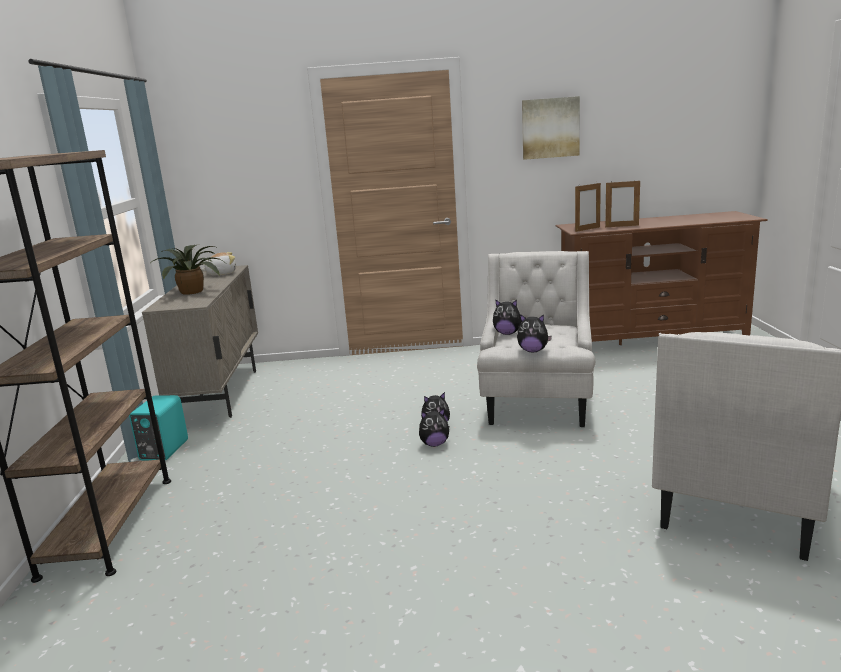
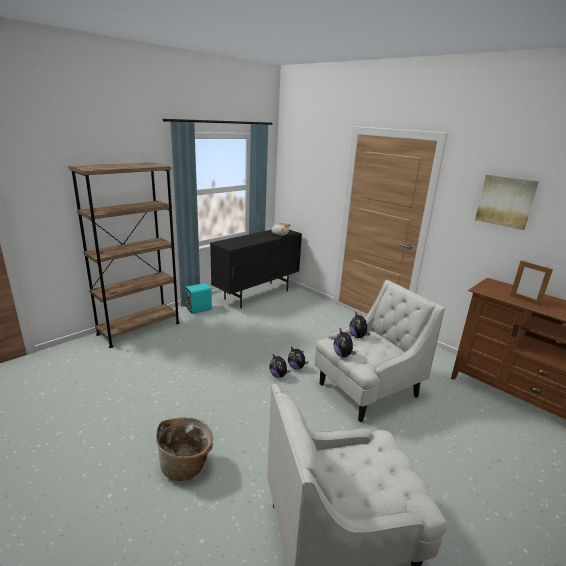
camera: 45 degrees right, 5 degrees up
beige cabinet [142,265,258,418] -> black cabinet [210,230,302,308]
potted plant [153,244,224,295] -> none
picture frame [575,183,601,232] -> none
none -> basket [156,417,213,481]

